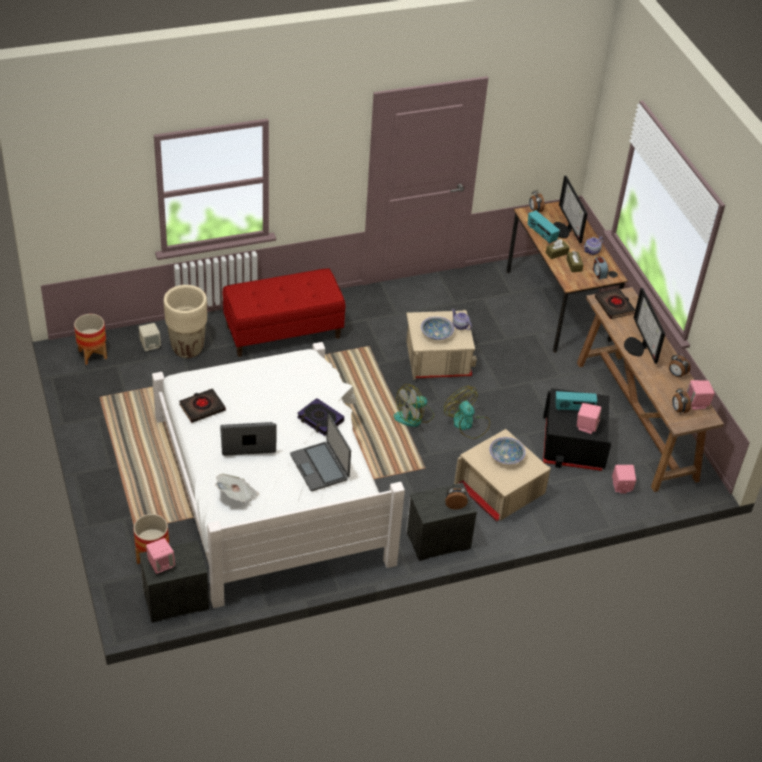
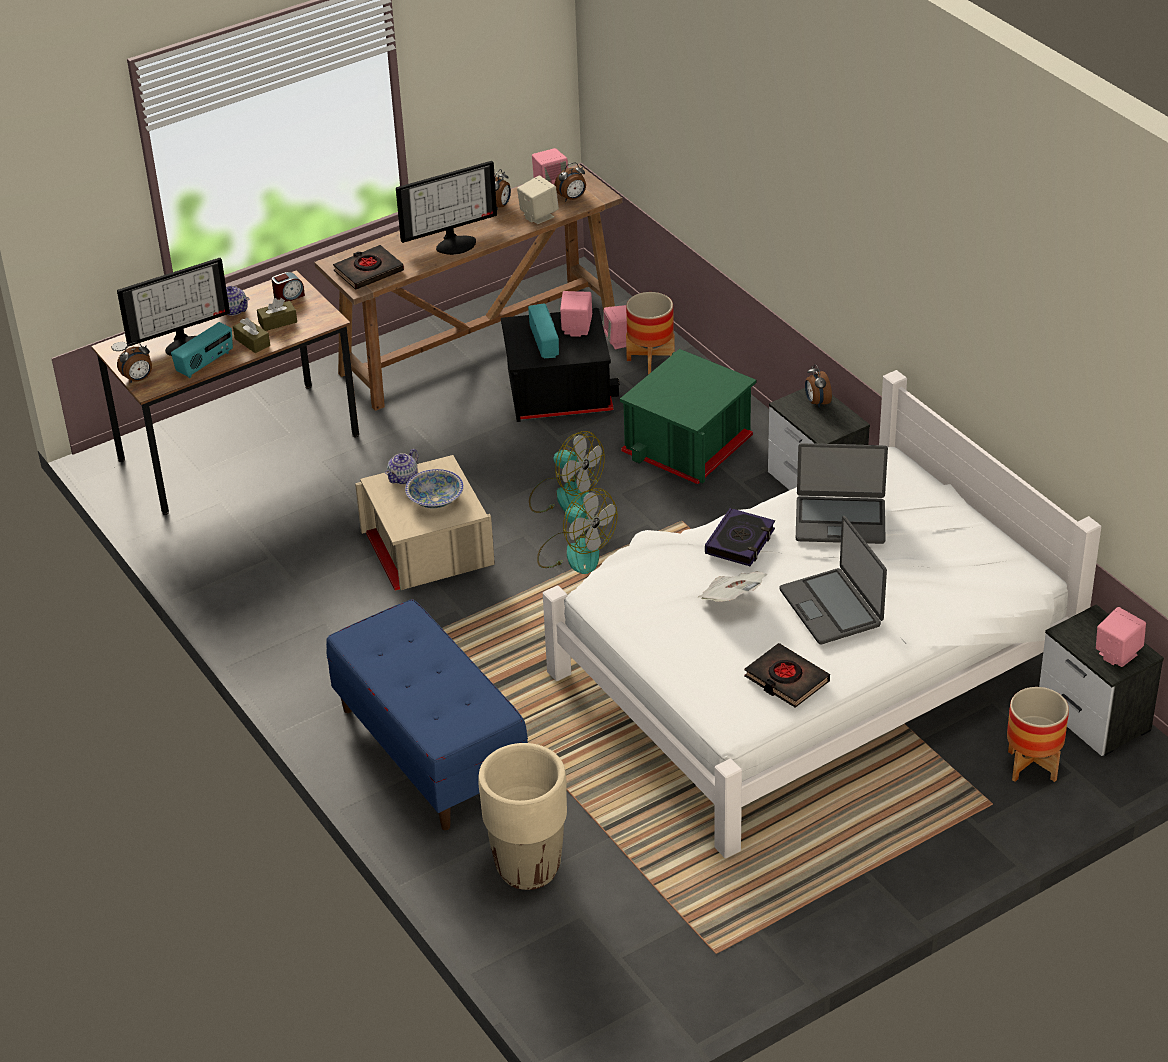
camera: 100 degrees left, 5 degrees down
planter [74,314,107,365] -> planter moved to [626,292,675,375]
beige speaker [139,323,161,351] -> beige speaker moved to [517,175,559,224]
newspaper [215,473,259,503] -> newspaper moved to [698,571,767,602]
red bench [223,268,345,357] -> blue bench [326,599,528,830]
laptop [290,414,351,491] -> laptop turned 45 degrees clockwise [796,443,888,544]
fan [444,386,490,439] -> fan turned 90 degrees counterclockwise [529,431,605,513]
beige storage box [454,429,551,522] -> green storage box [620,349,756,484]
bowl [489,437,526,464] -> none

